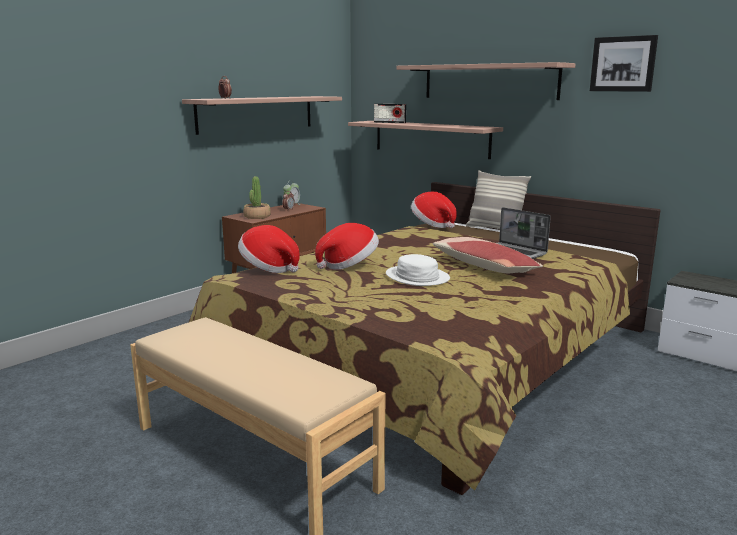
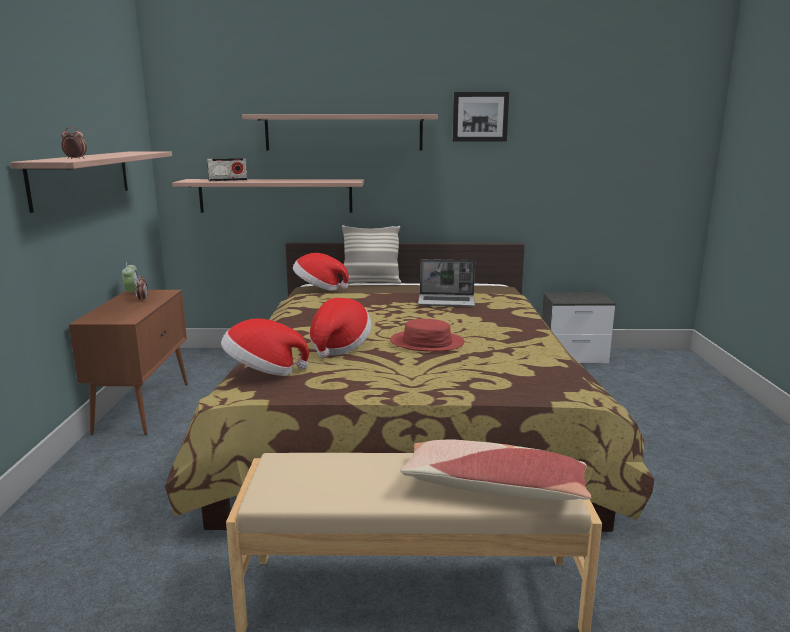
camera: 40 degrees left, 0 degrees up
potted plant [243,176,271,219] -> none
white hat [386,254,450,286] -> red hat [390,319,465,352]
pillow [433,237,543,273] -> pillow moved to [400,440,591,500]

